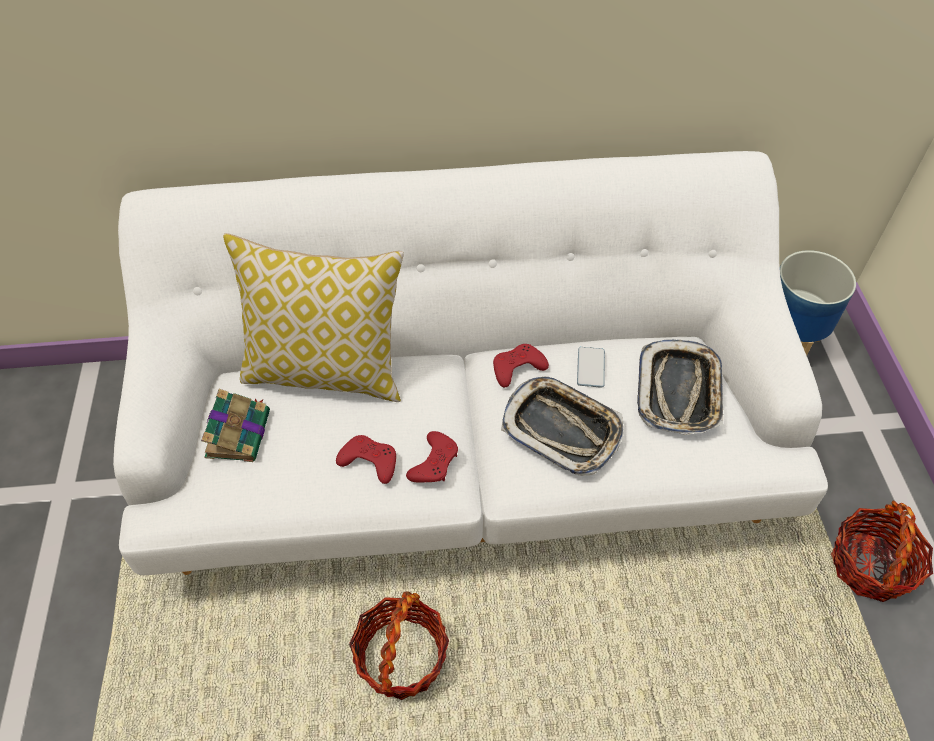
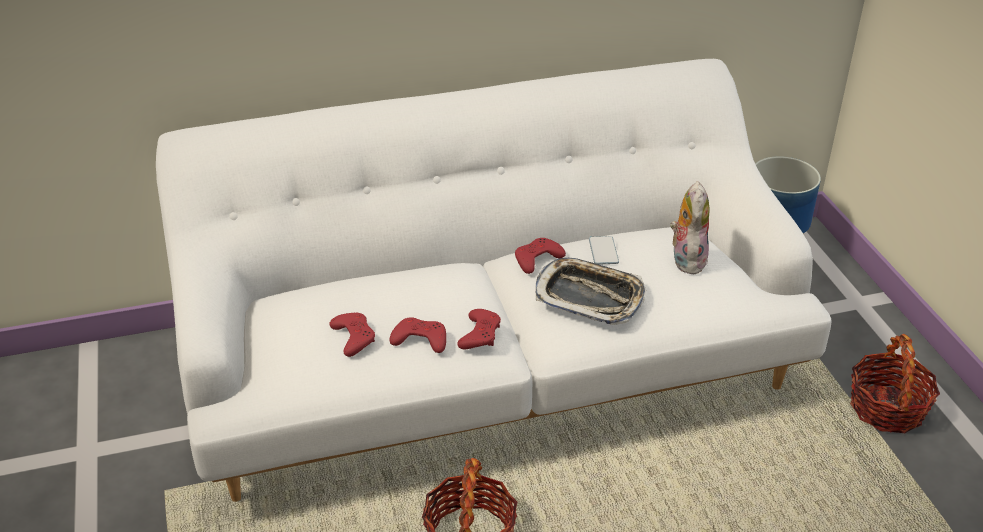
camera: 10 degrees left, 15 degrees down
book [201,389,270,462] -> none
pillow [223,233,404,402] -> none
tray [637,340,723,435] -> plush toy [670,181,709,274]
none -> red game controller [329,313,375,357]

